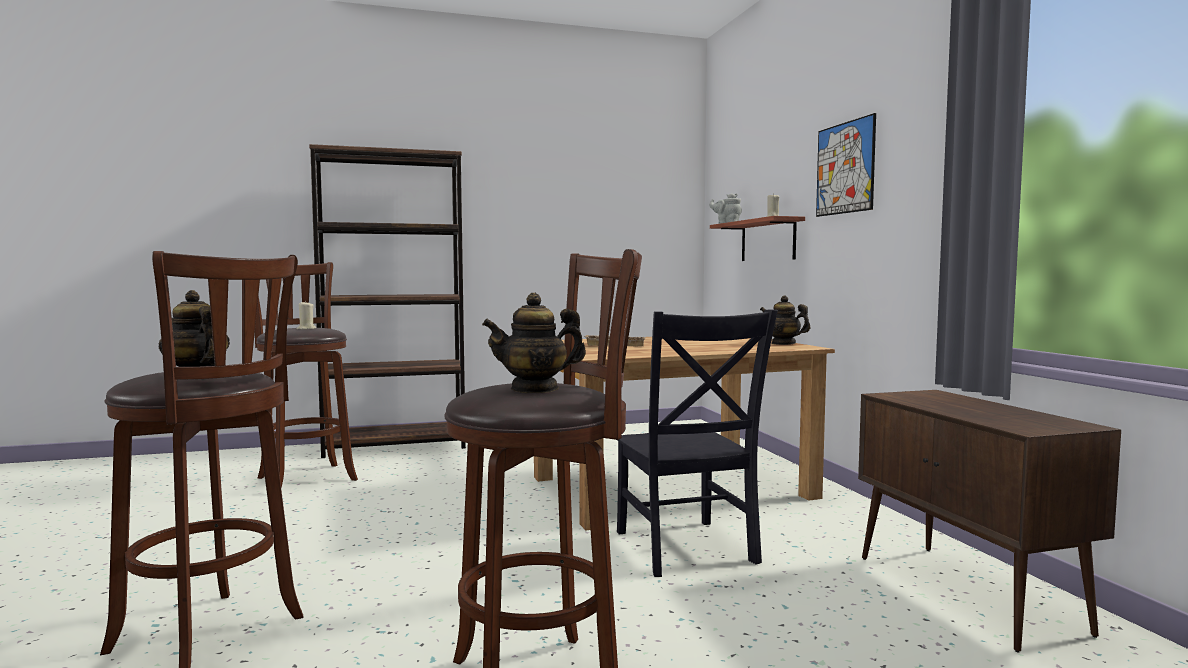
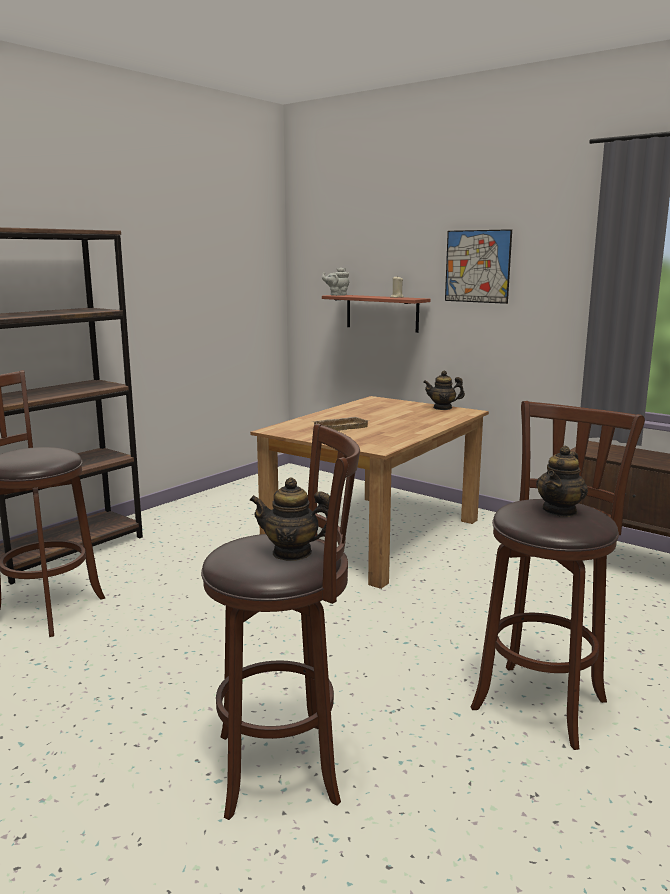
camera: 35 degrees left, 10 degrees up
beige candle [296,301,316,329] -> none
black chair [617,310,778,577] -> none

